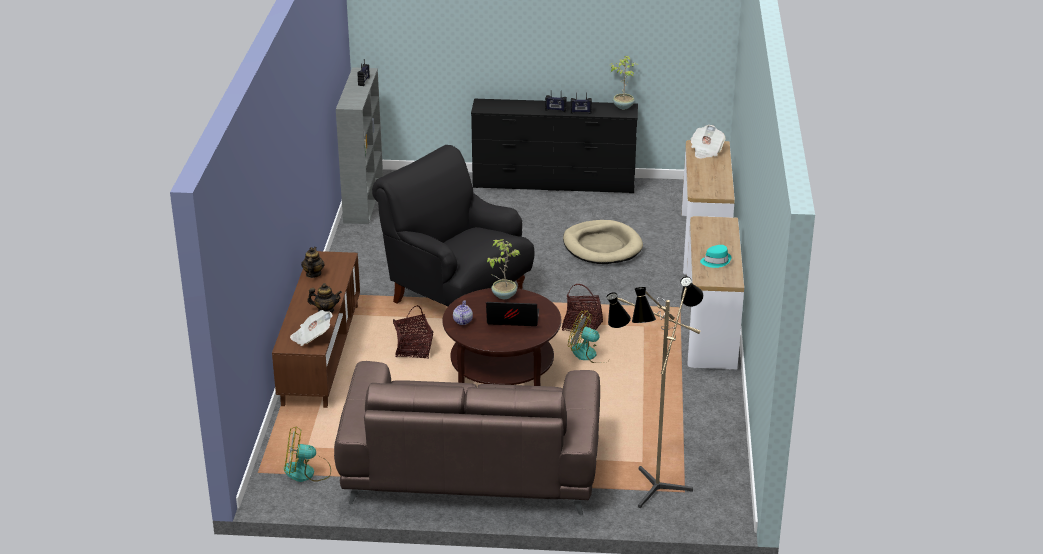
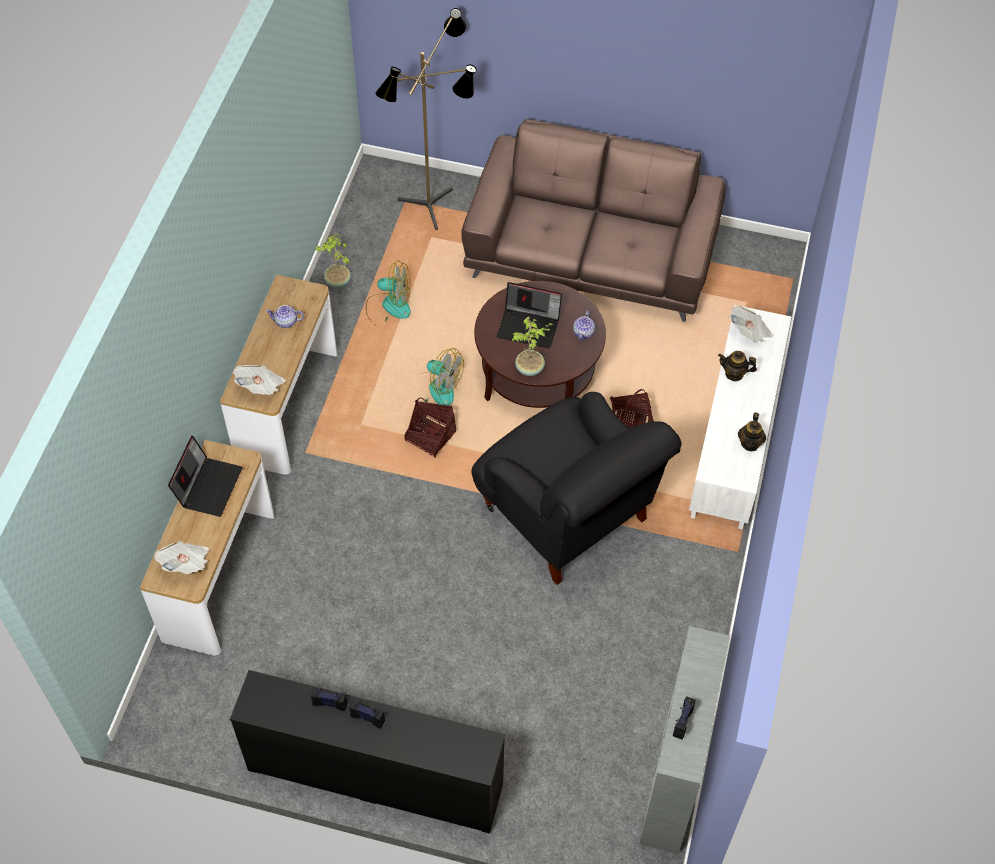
camera: 170 degrees left, 25 degrees up
brown tv stand [272,251,360,408] -> white tv stand [689,305,791,529]
fan [284,426,331,482] -> fan moved to [366,261,411,324]
beige dog bed [563,220,643,264] -> none
potted plant [611,56,638,109] -> potted plant moved to [315,233,351,288]
turquoise hat [700,245,731,268] -> teapot [266,305,304,328]
none -> laptop [168,435,243,517]
none -> newspaper [233,365,286,395]

